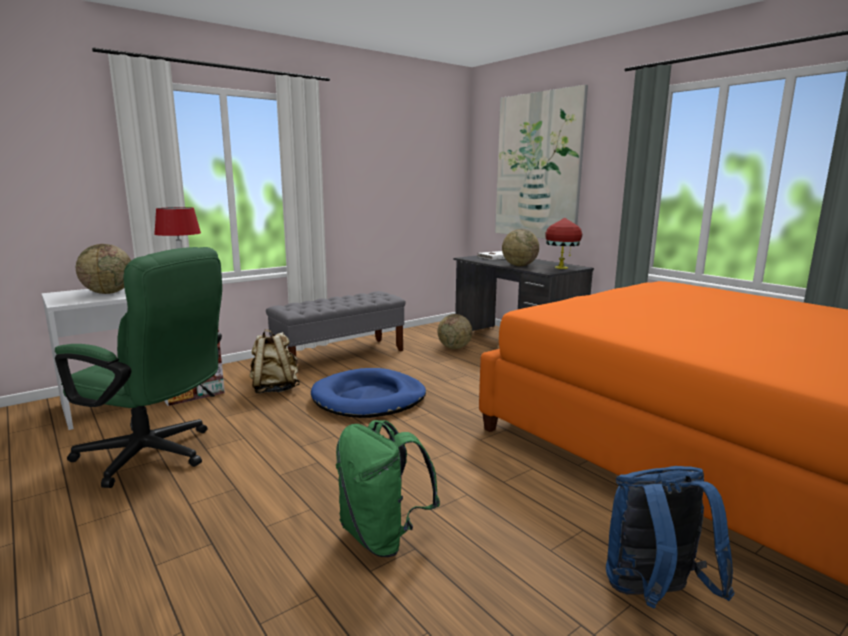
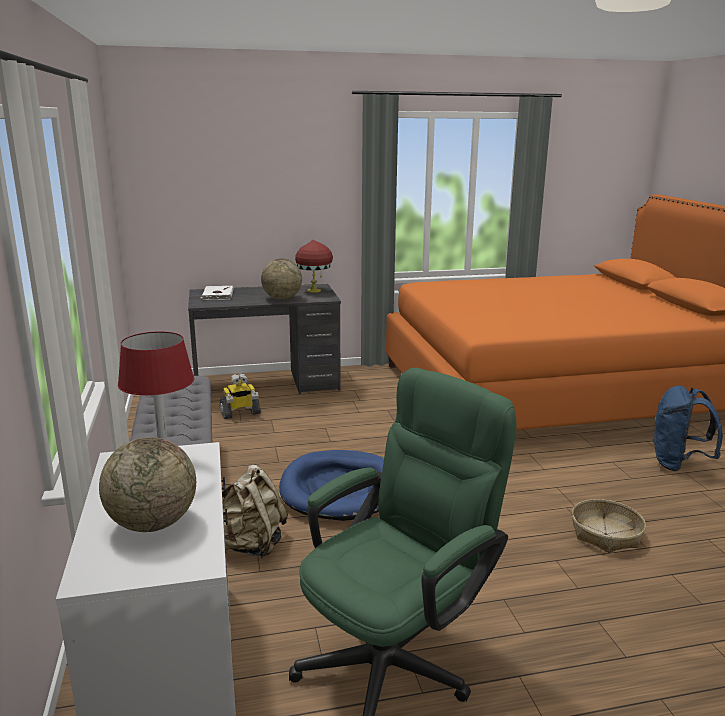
camera: 65 degrees left, 5 degrees up
green backpack [336,420,440,557] -> basket [572,499,646,553]
globe [437,314,472,349] -> toy robot [220,373,261,419]
picture [495,85,588,239] -> none

